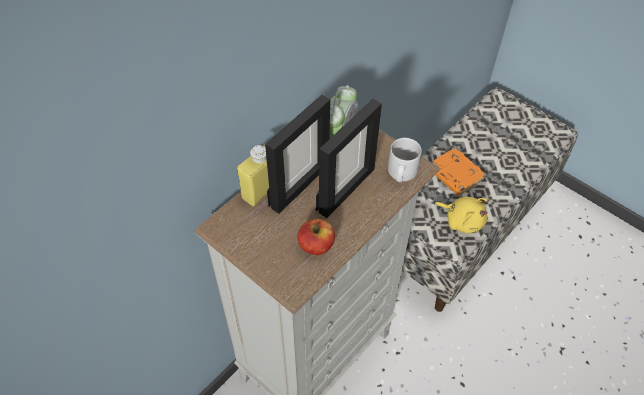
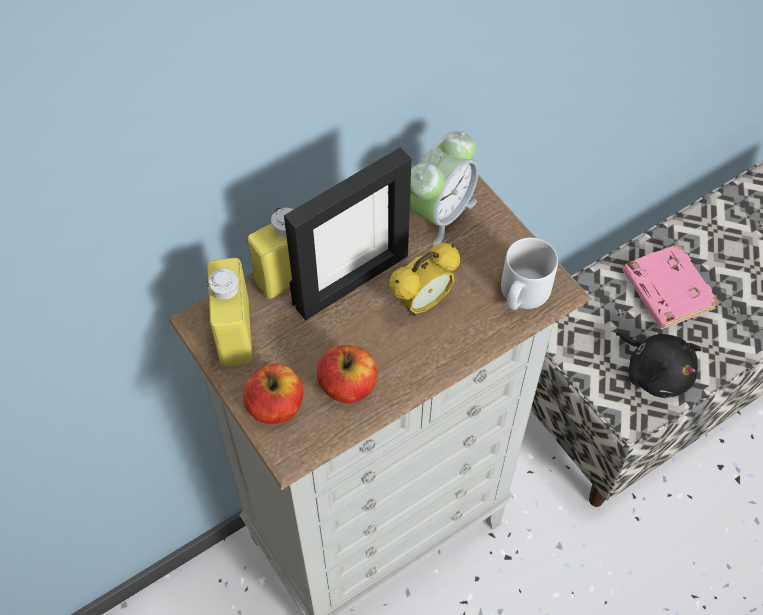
camera: 15 degrees right, 5 degrees up
picture frame [316,99,382,218] -> alarm clock [389,243,460,316]
orange book [432,147,486,196] -> pink book [623,244,719,329]
yellow plush toy [435,197,488,233] -> black plush toy [616,331,702,398]
none -> yellow bottle [207,258,253,366]
none -> apple [243,364,304,424]

